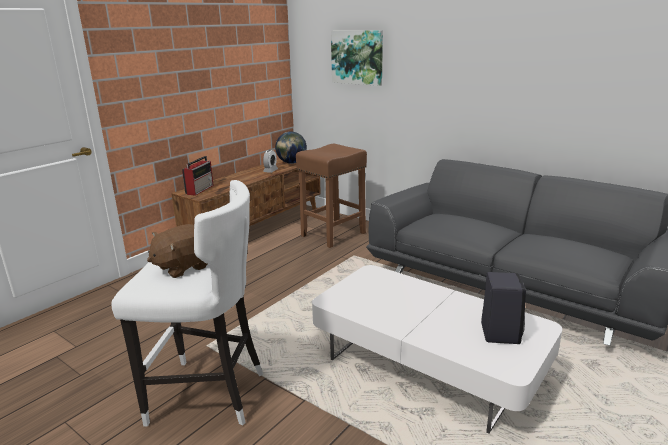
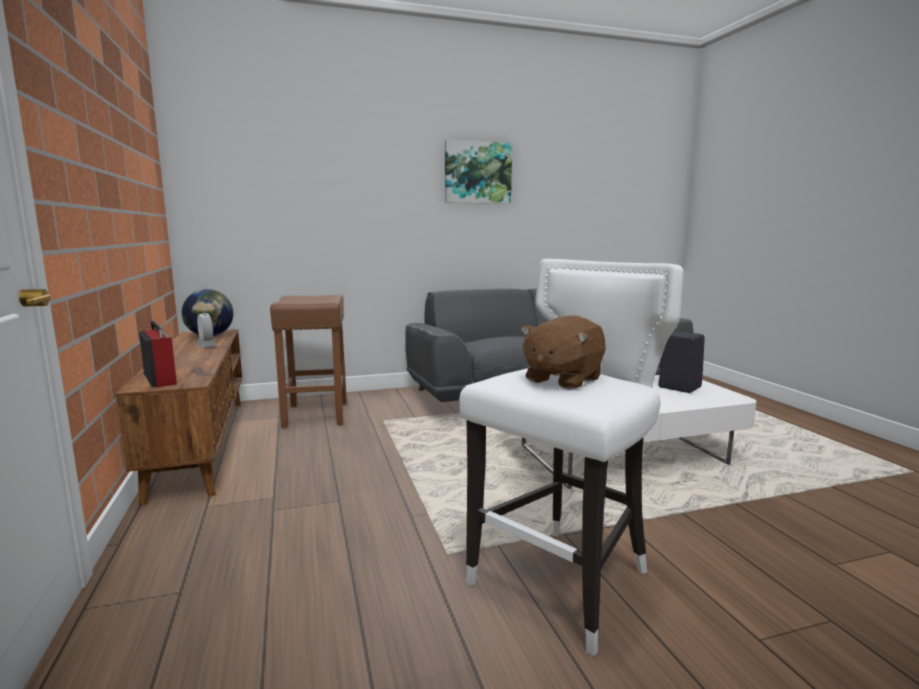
camera: 55 degrees left, 10 degrees down
brown plush toy [147,224,207,278] -> brown plush toy turned 45 degrees clockwise [521,316,606,389]
picture [331,30,383,86] -> picture moved to [445,140,512,204]

